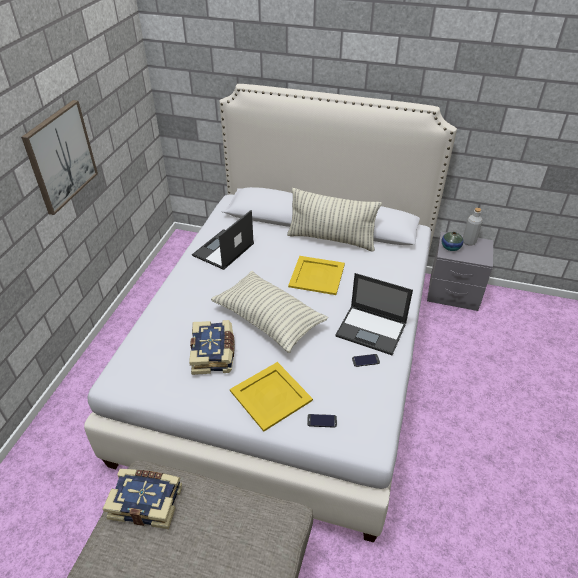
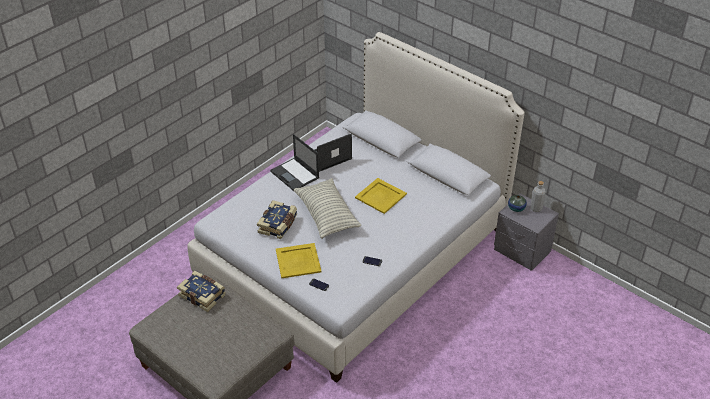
camera: 25 degrees right, 0 degrees up
picture [21,100,98,215] -> none
pillow [287,188,382,252] -> none
laptop [335,273,413,355] -> laptop moved to [270,134,319,191]

